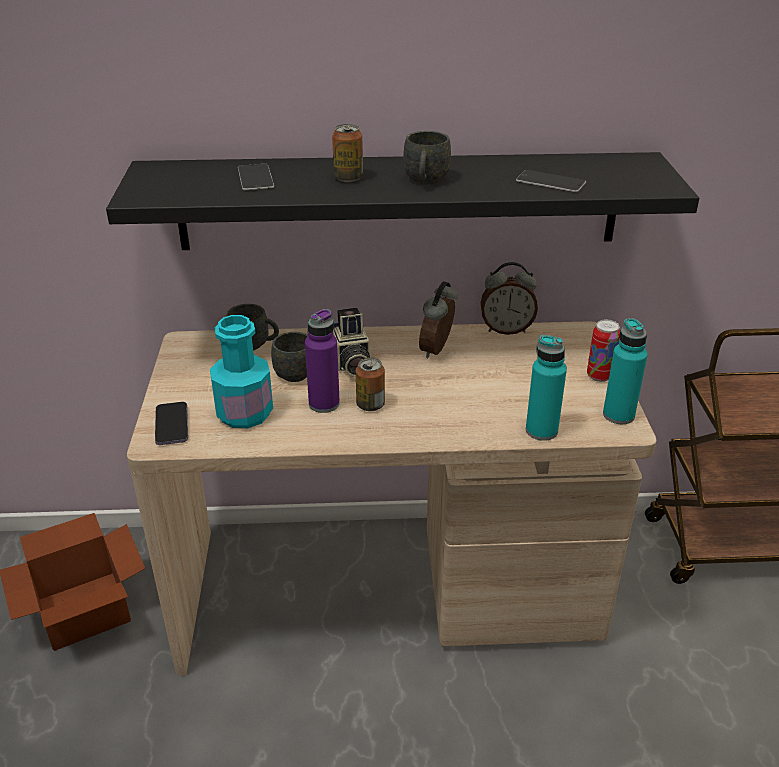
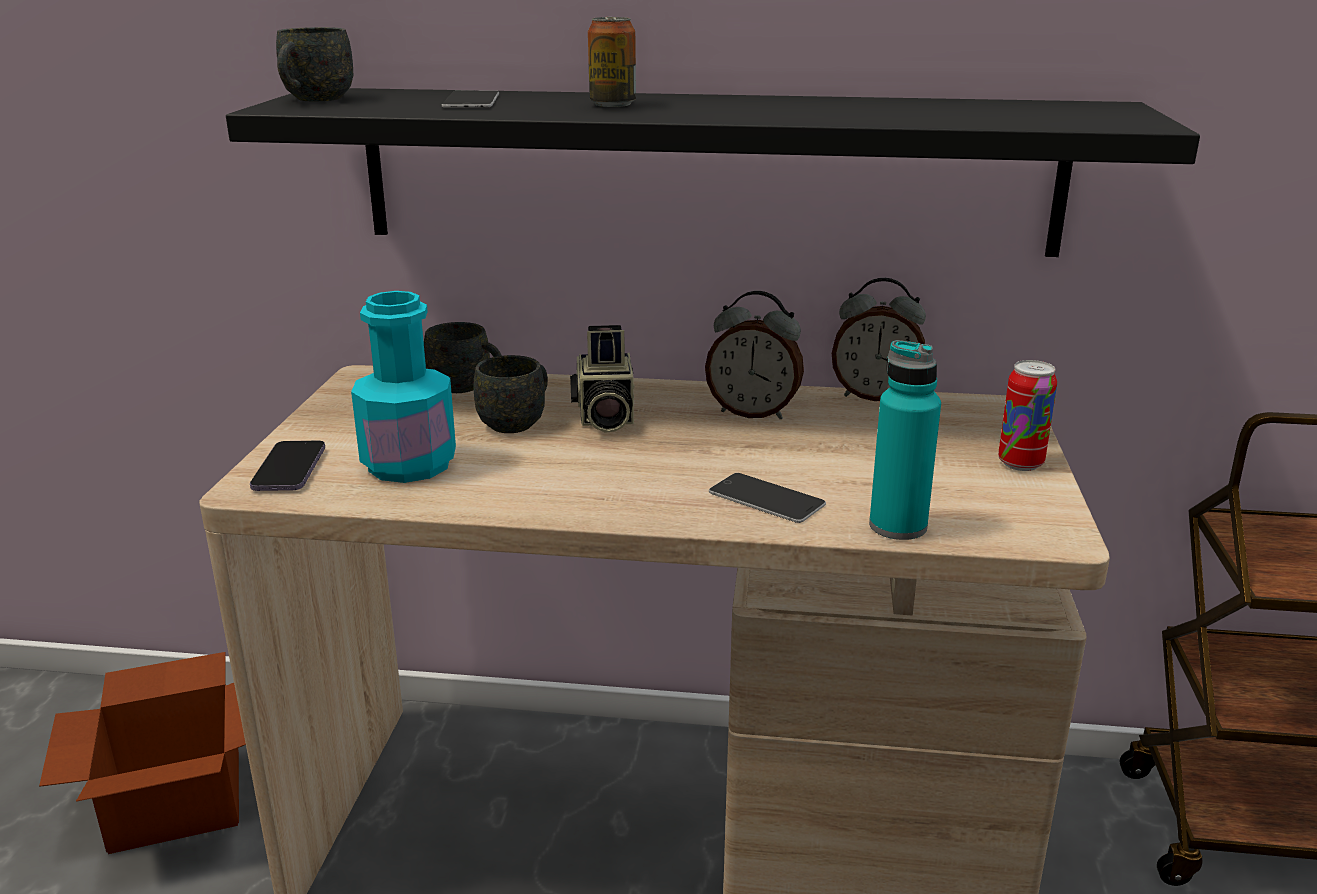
camera: 10 degrees right, 10 degrees down
purple bottle [305,309,340,413] -> none
can [356,357,385,411] -> none
grey mug [404,131,451,184] -> grey mug moved to [276,27,353,101]
alarm clock [419,281,458,358] -> alarm clock turned 105 degrees counterclockwise [705,291,804,420]
phone [516,170,586,192] -> phone moved to [709,473,826,523]
turquoise bottle [603,318,647,424] -> none

